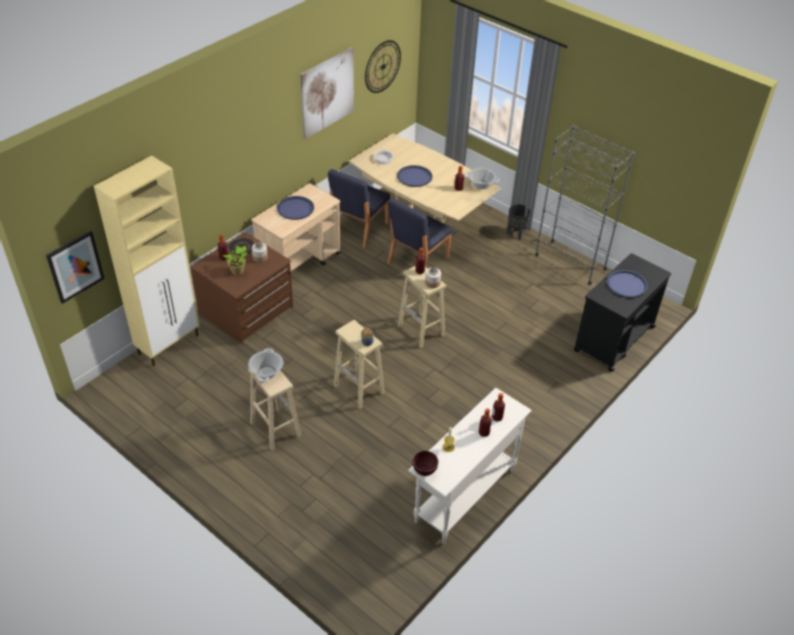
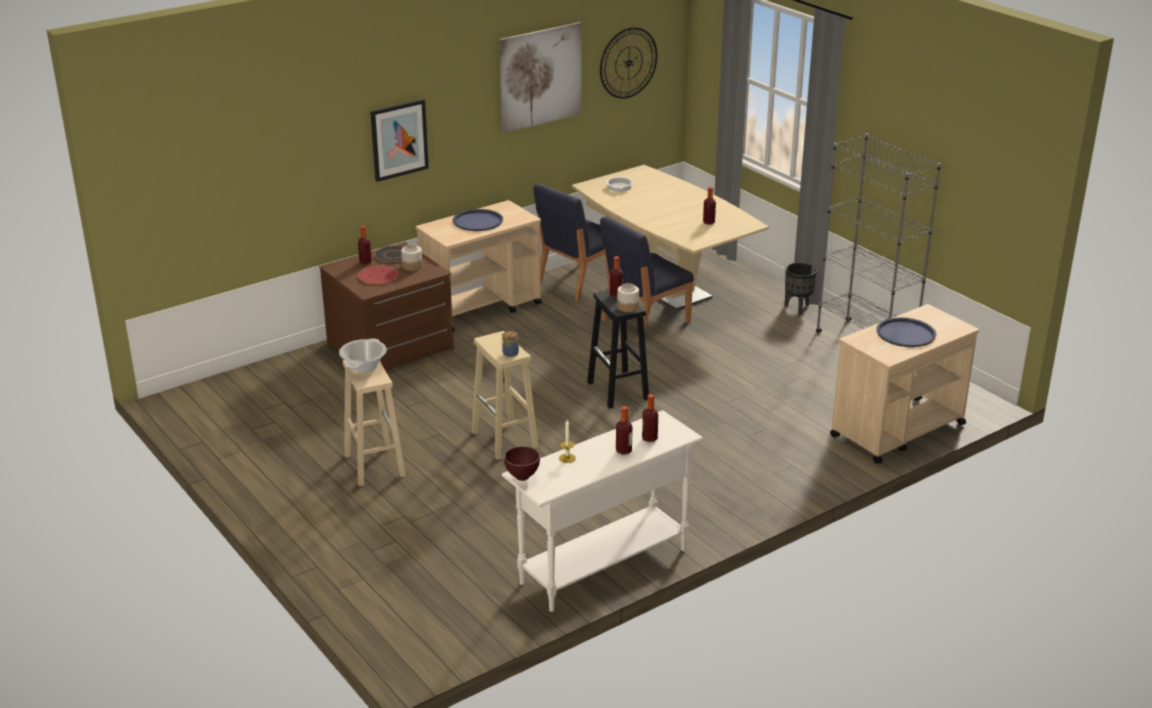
camera: 15 degrees right, 15 degrees down
picture [46,230,105,304] -> picture moved to [370,99,429,182]
beige cabinet [94,156,200,366] -> none
potted plant [223,246,247,275] -> red plate [358,266,398,285]
blue tray [397,165,432,187] -> none
beige stool [398,266,446,348] -> black stool [587,290,649,409]
cooking pot [464,168,500,189] -> none
black cart [574,253,671,372] -> beige cart [830,304,979,464]

